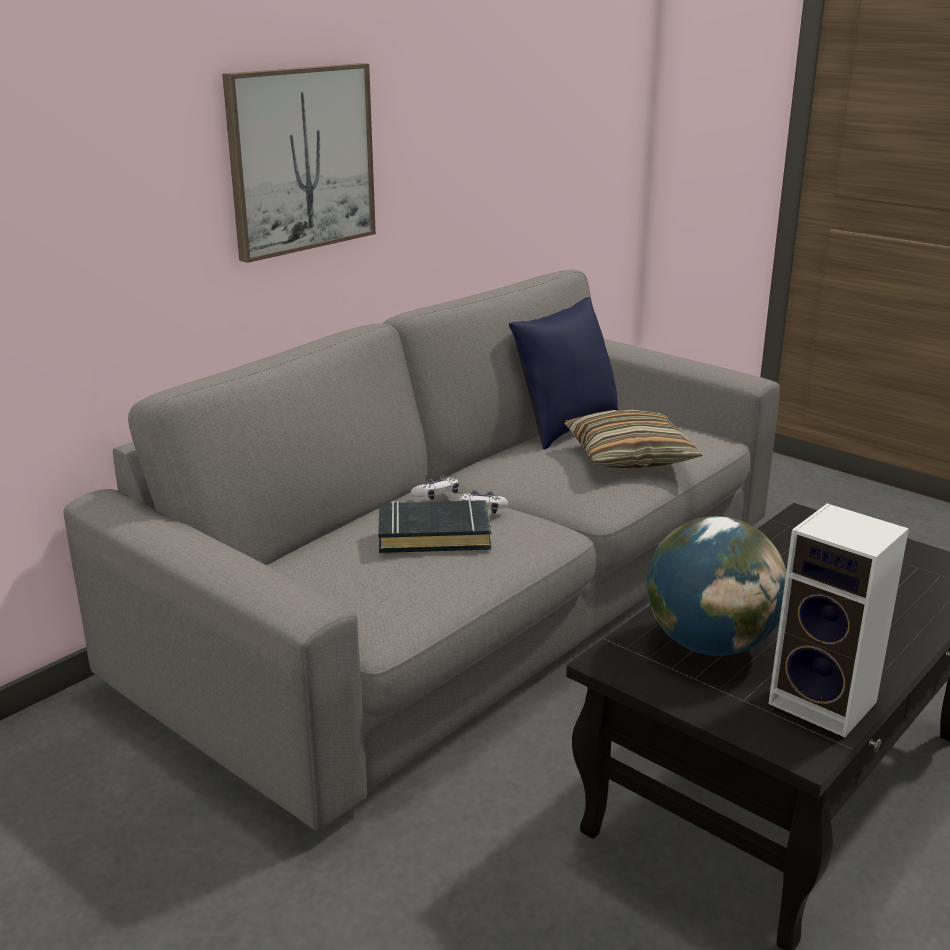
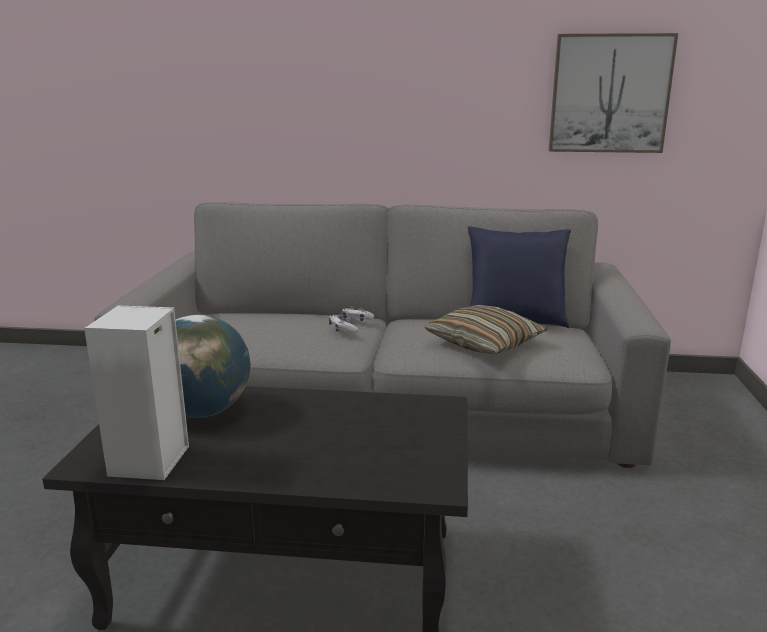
camera: 55 degrees right, 5 degrees down
picture [222,63,376,263] -> picture moved to [549,33,678,153]
black book [378,499,491,553] -> none

